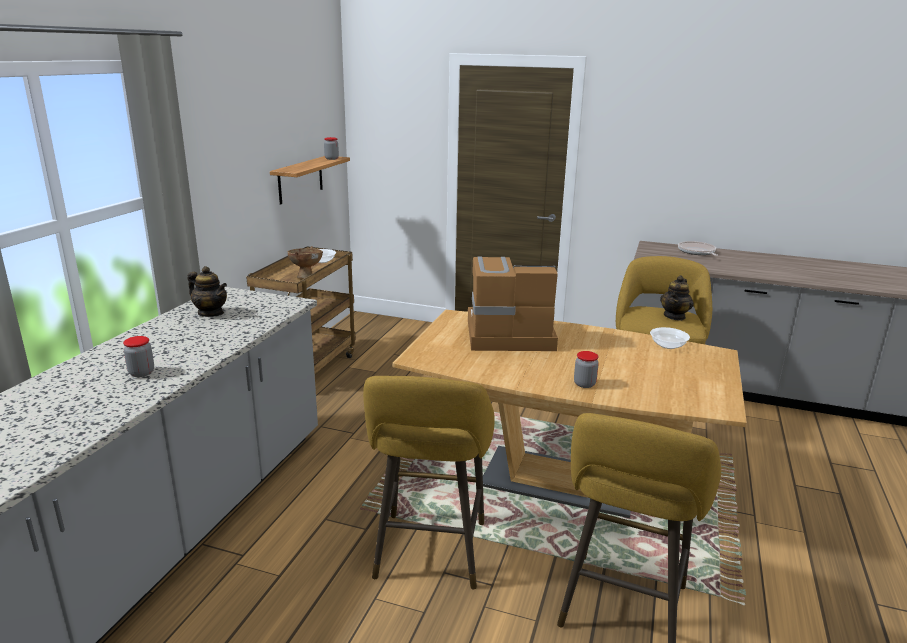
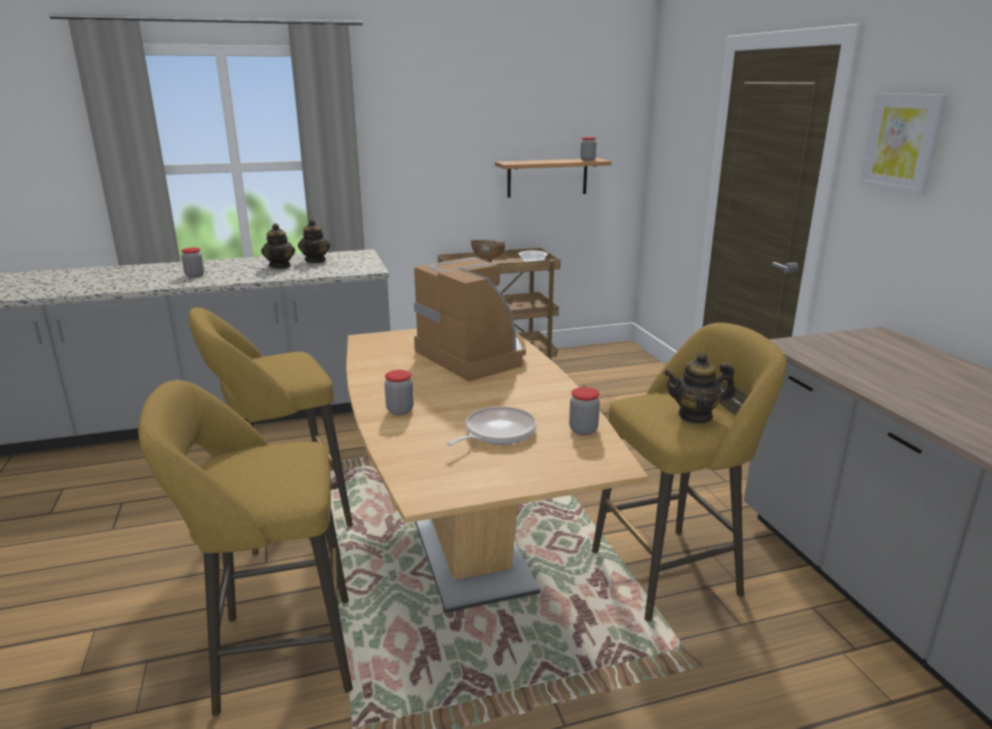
camera: 55 degrees right, 0 degrees up
bowl [650,327,690,349] -> jar [569,387,600,435]
frying pan [678,241,718,256] -> frying pan moved to [446,406,537,446]
none -> teapot [261,223,295,269]
none -> picture [859,93,948,195]

